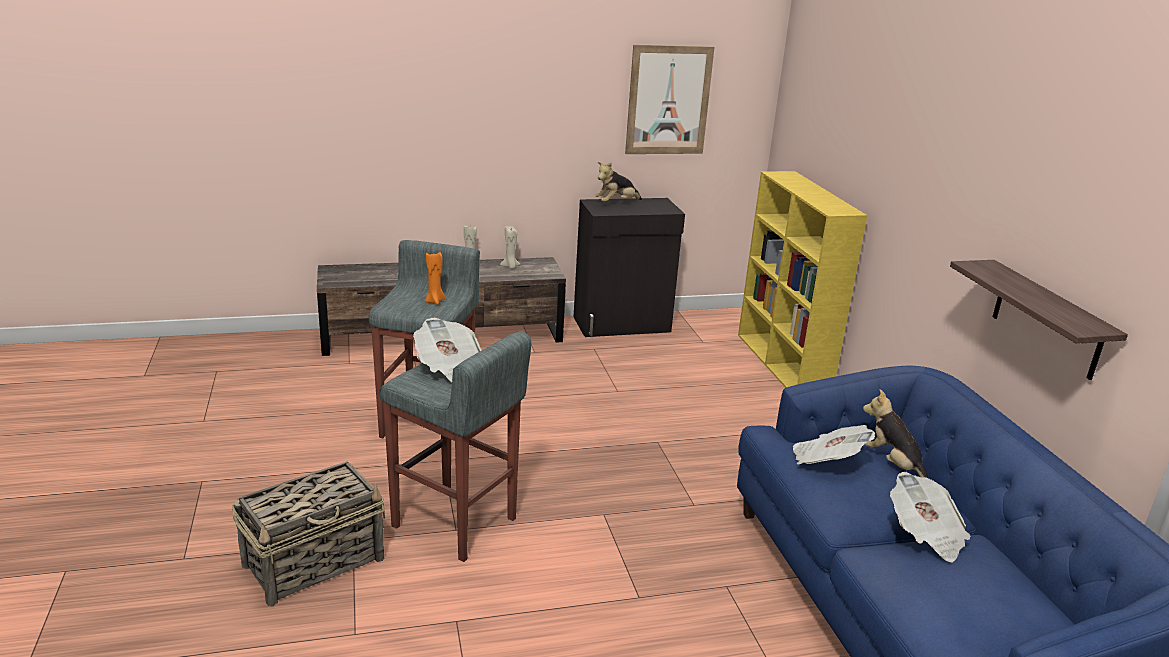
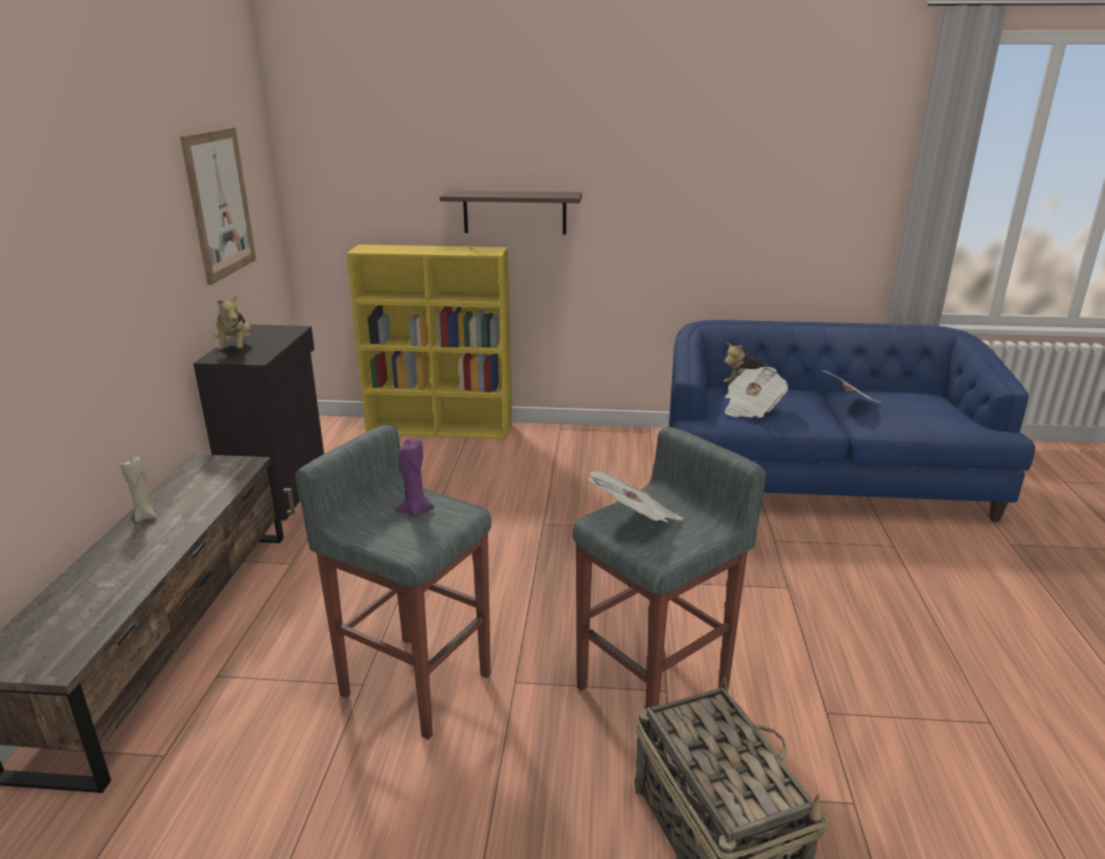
camera: 70 degrees left, 0 degrees up
orange candle [425,252,445,305] -> purple candle [396,439,435,518]
beige candle [500,226,520,269] -> none
shelf [950,260,1128,380] -> shelf moved to [440,191,582,235]

